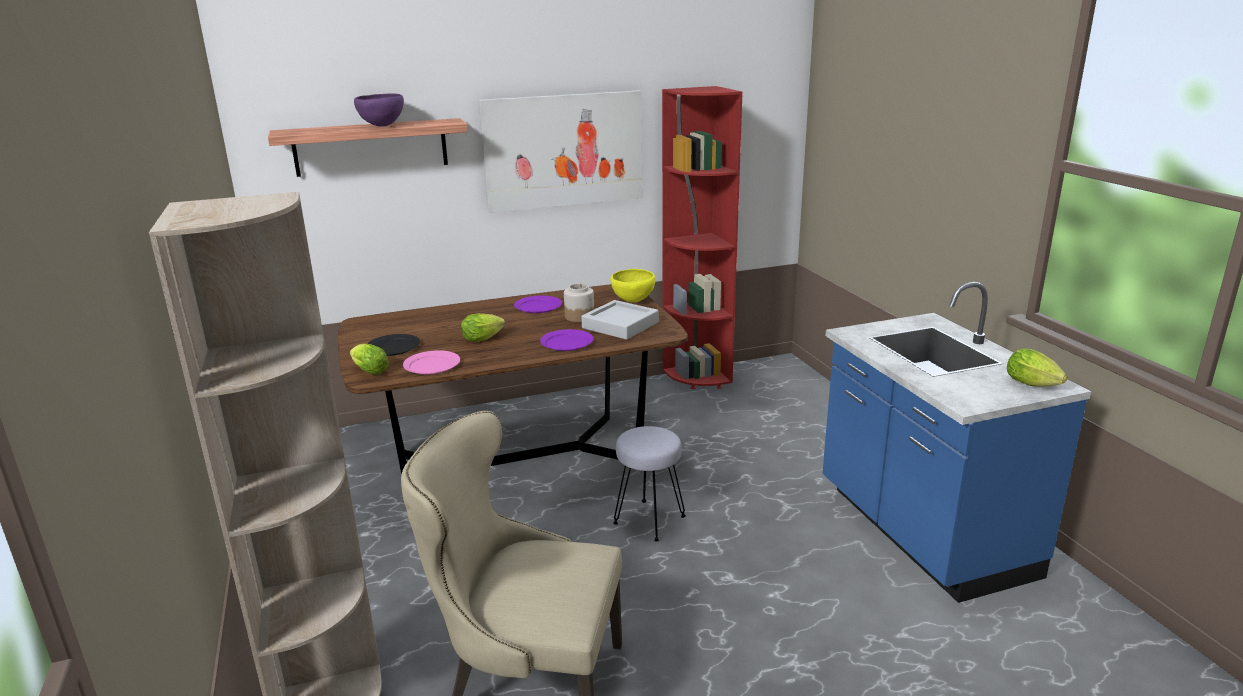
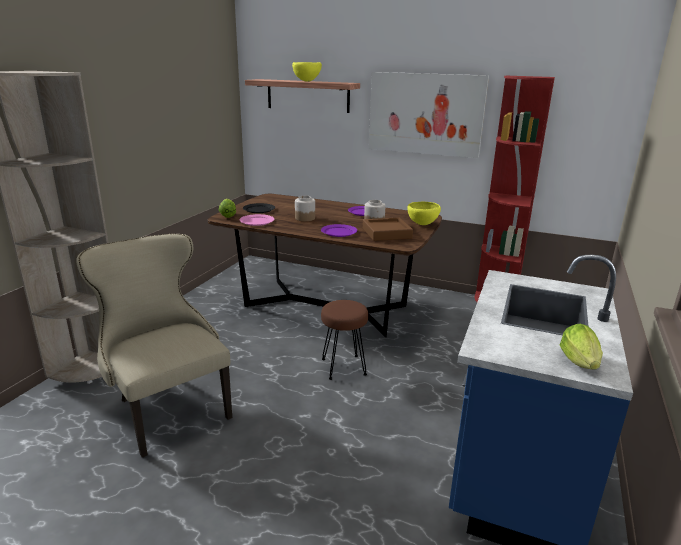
camera: 40 degrees right, 0 degrees up
purple bowl [354,93,404,127] -> yellow bowl [292,62,322,82]
lettuce [461,313,505,342] -> jar [295,195,315,221]
grey tray [581,300,659,340] -> brown tray [363,218,413,241]
grey stool [613,426,686,541] -> brown stool [321,300,368,380]

